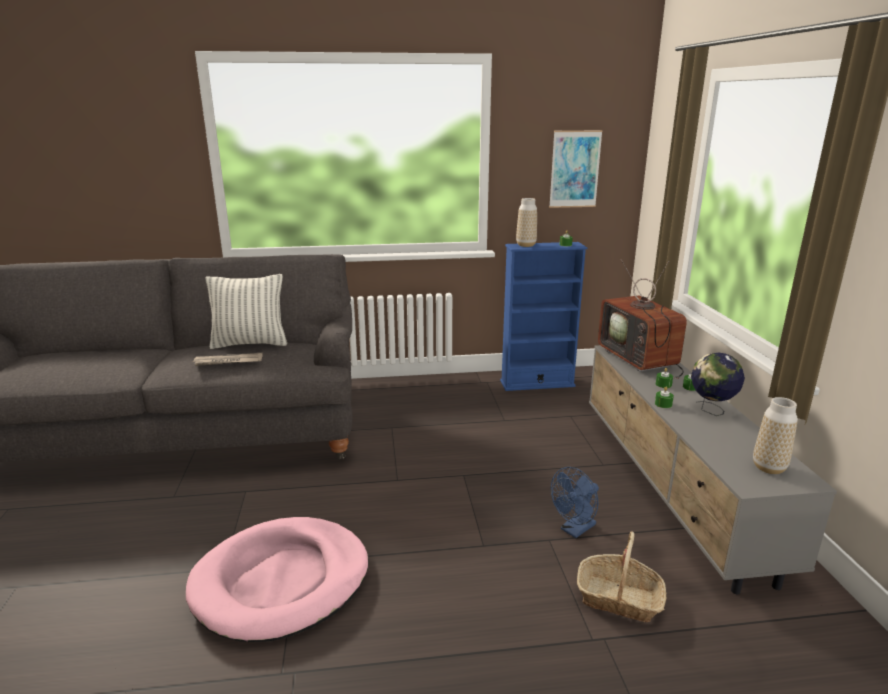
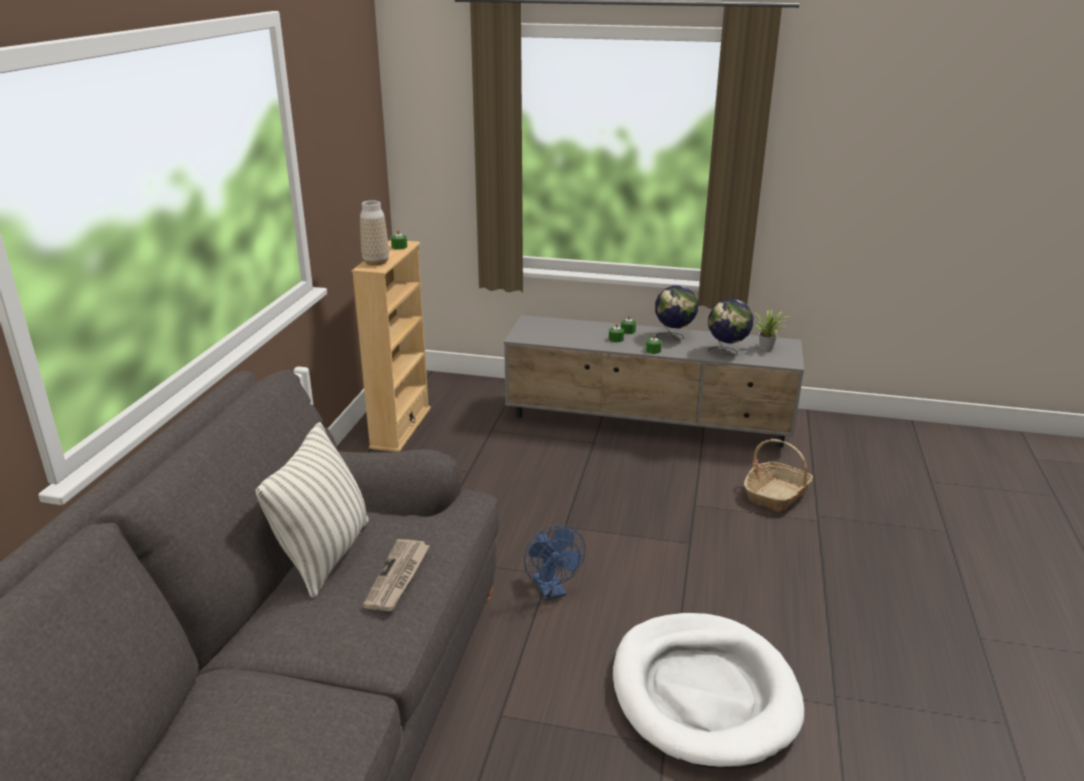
camera: 70 degrees left, 5 degrees up
pink dog bed [186,517,368,642] -> white dog bed [612,613,804,769]
blue bookcase [500,242,588,391] -> beige bookcase [352,240,431,452]
picture [549,130,603,208] -> none
blue fan [551,467,599,538] -> blue fan moved to [524,525,586,600]
television [598,259,687,379] -> none
vase [753,397,798,474] -> potted plant [754,310,790,351]
none -> globe [708,299,753,355]

